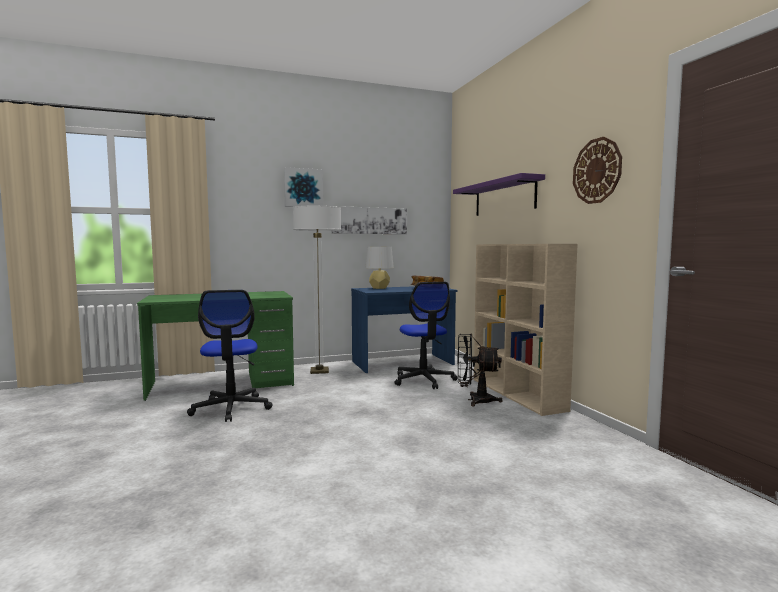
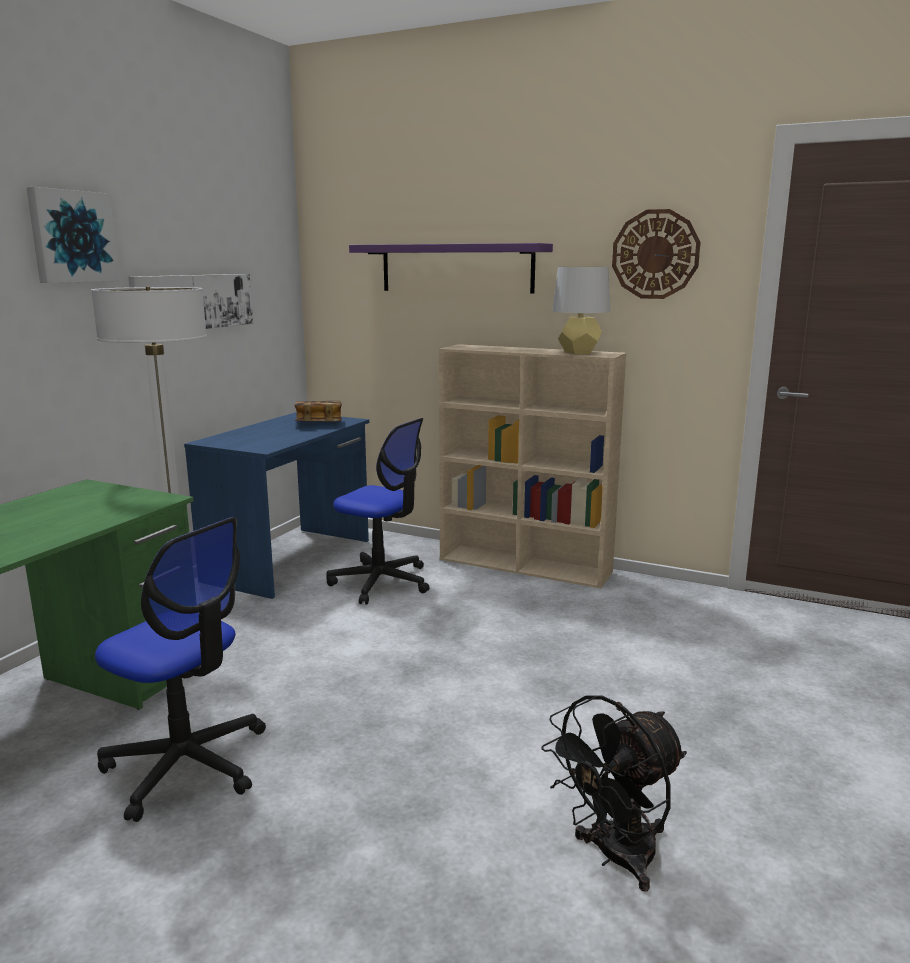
camera: 45 degrees left, 10 degrees up
grey table lamp [366,247,394,289] -> grey table lamp moved to [552,267,610,354]
black fan [458,334,502,406] -> black fan moved to [541,695,687,892]

